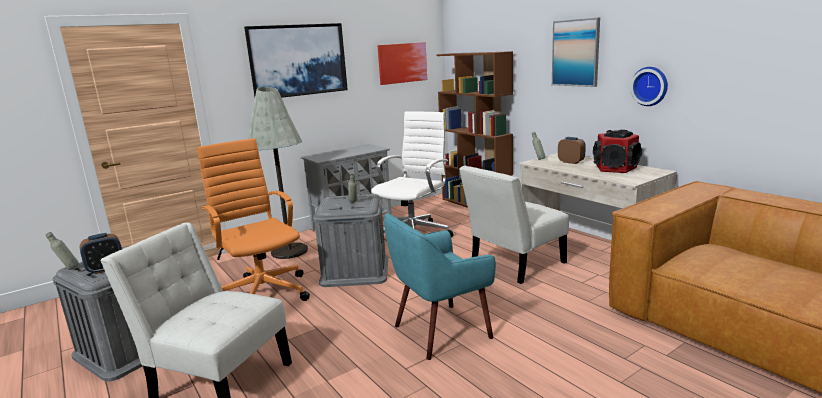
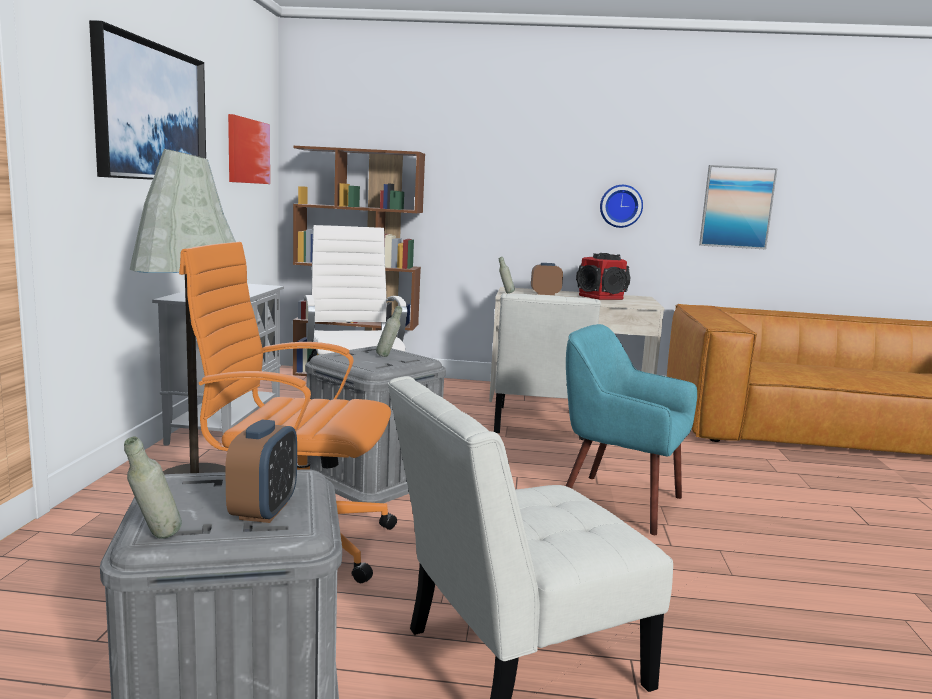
camera: 50 degrees left, 5 degrees down
turquoise armchair [384,214,496,360] -> turquoise armchair turned 105 degrees clockwise [566,324,697,535]
picture [552,18,600,87] -> picture moved to [699,165,777,249]

